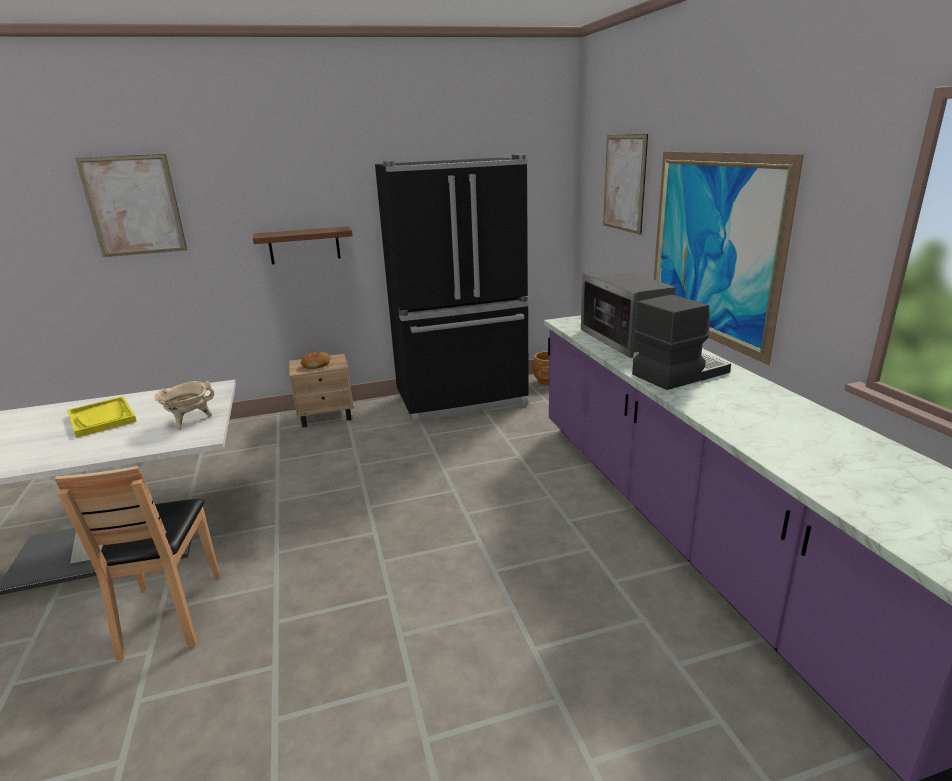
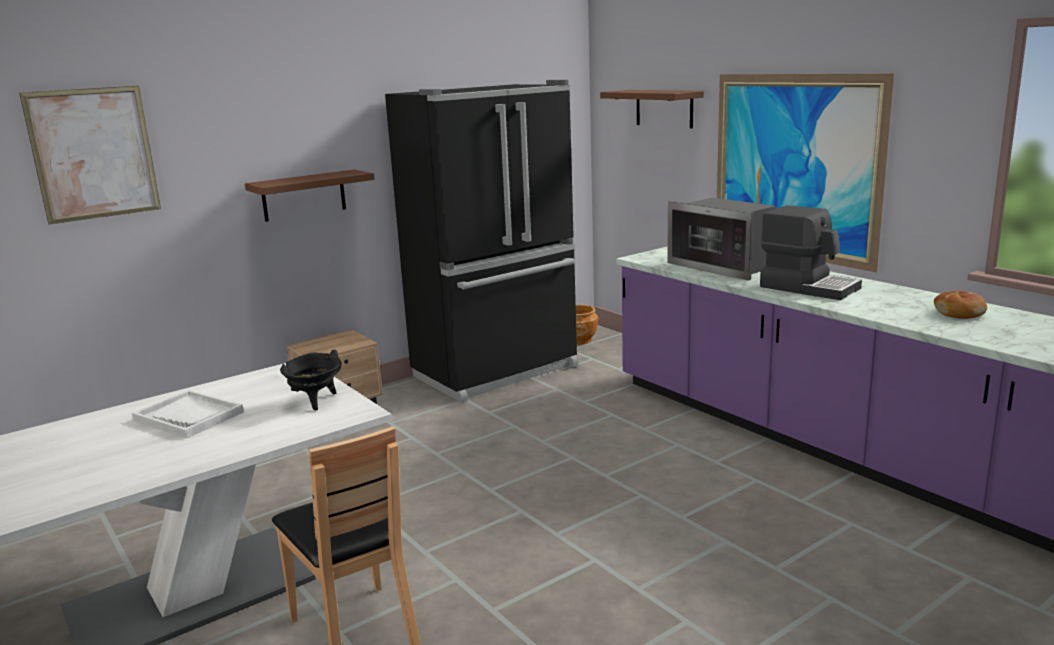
camera: 20 degrees left, 5 degrees down
yellow tray [67,396,137,438] -> white tray [132,390,244,438]
beige cooking pot [154,381,214,430] -> black cooking pot [280,350,342,410]
bread [301,351,330,369] -> bread moved to [934,291,987,319]
picture [603,134,648,235] -> brown shelf [600,90,704,128]
coffee machine [632,295,731,390] -> coffee machine turned 90 degrees clockwise [760,205,862,300]

